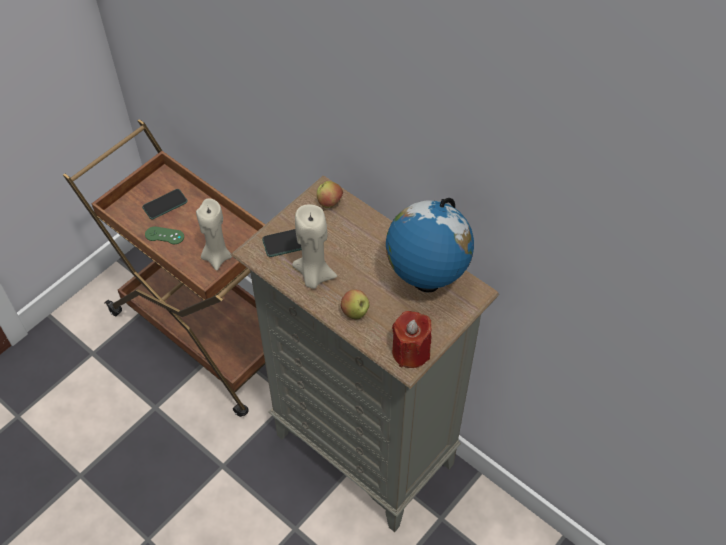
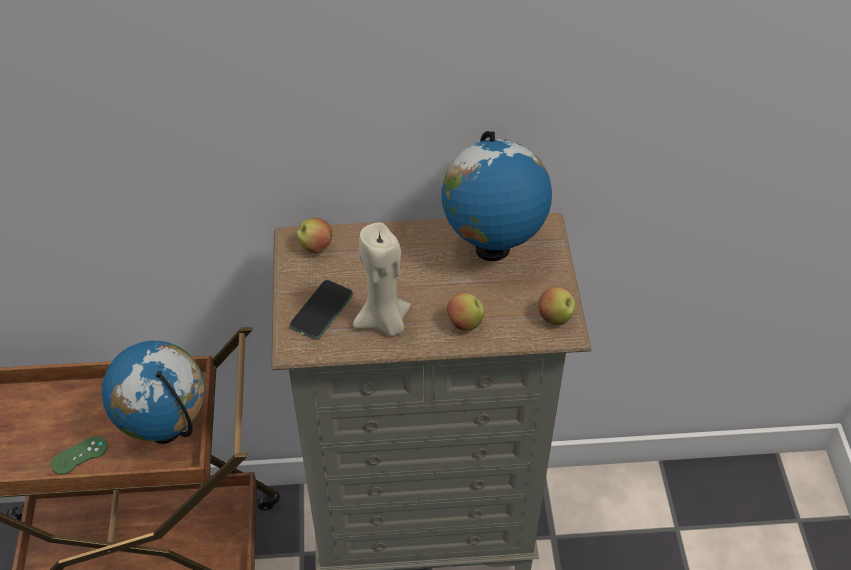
camera: 45 degrees left, 5 degrees down
phone [142,189,188,219] -> none
beige candle [196,198,232,271] -> globe [102,341,205,444]
red candle [392,311,432,368] -> apple [538,287,576,325]

